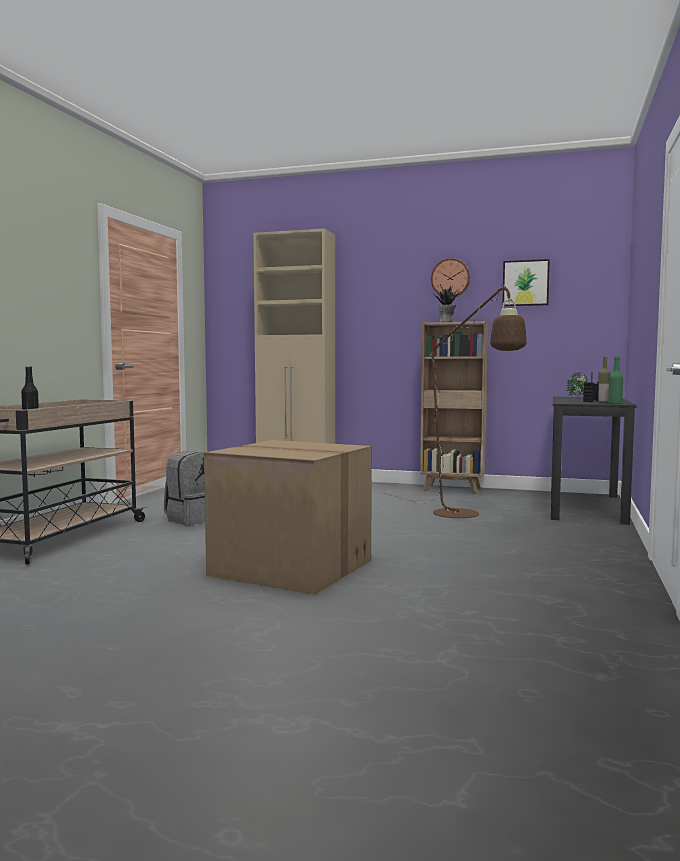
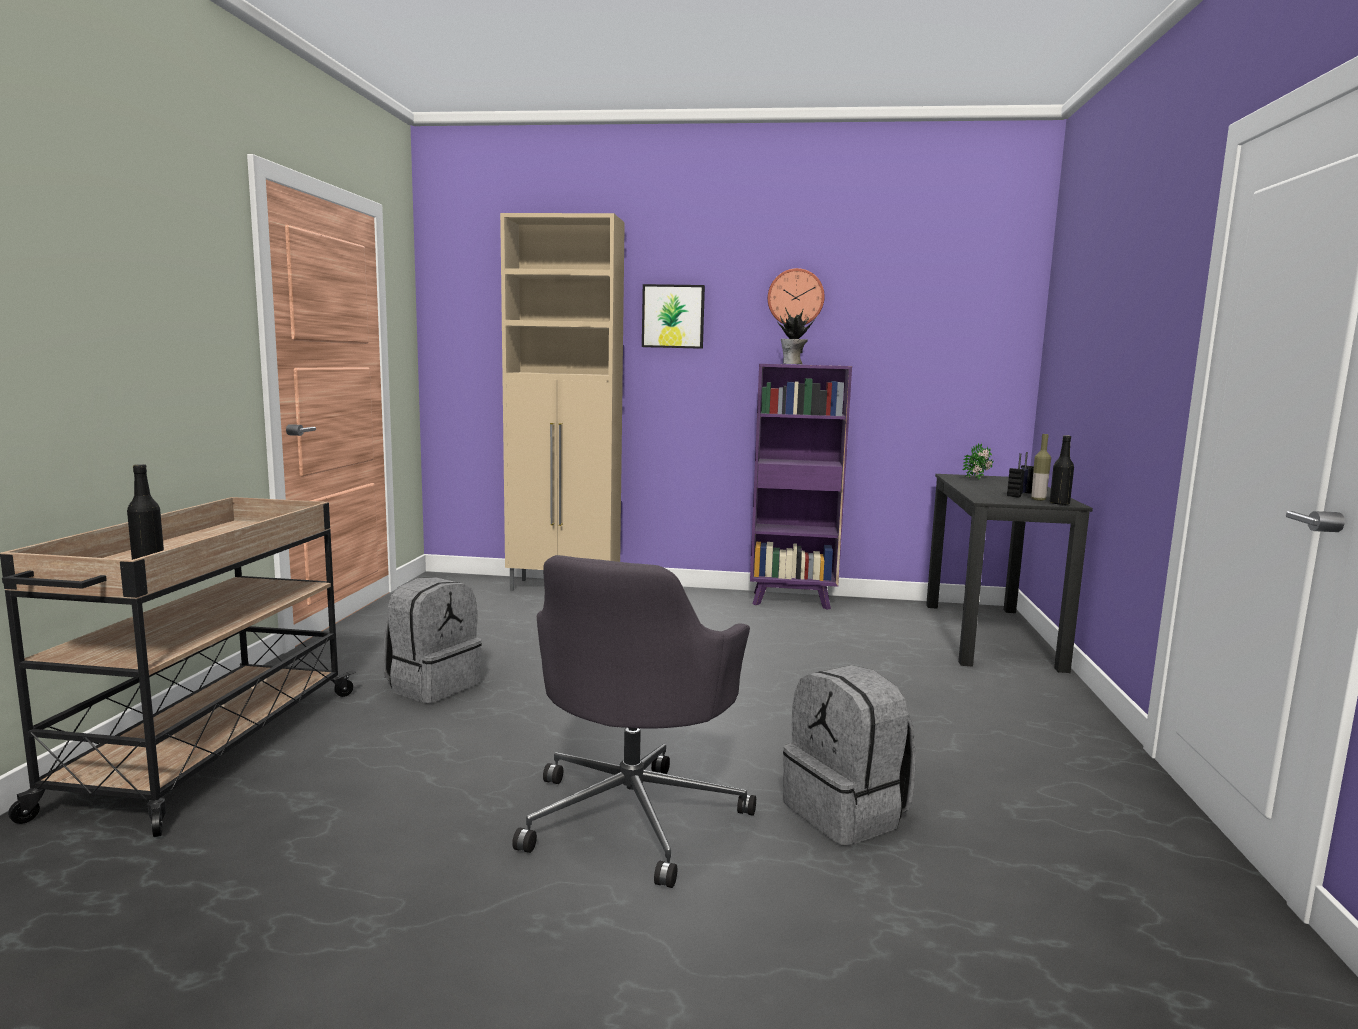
camera: 10 degrees left, 5 degrees up
cardboard box [204,440,372,595] -> grey office chair [512,555,756,888]
brown floor lamp [383,285,527,518] -> none
brown bookcase [420,321,488,494] -> purple bookcase [750,364,852,610]
picture [502,259,550,306] -> picture moved to [642,284,705,349]
green bottle [608,356,623,404] -> black bottle [1050,435,1074,505]
none -> grey backpack [783,665,916,846]

